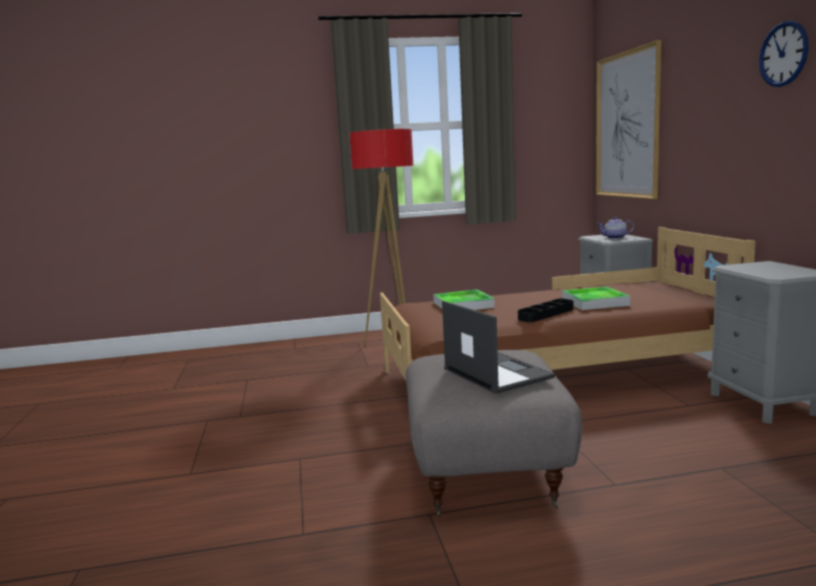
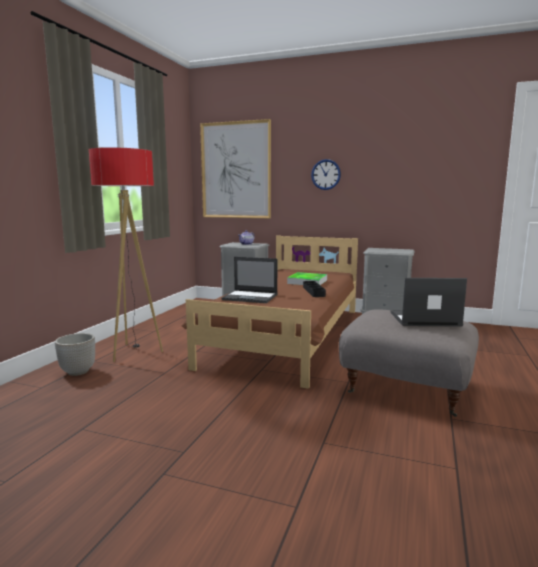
camera: 60 degrees left, 0 degrees up
tray [433,289,495,310] -> laptop [221,257,278,303]
wall clock [759,21,809,87] -> wall clock moved to [311,159,341,190]
none -> planter [55,333,95,376]

